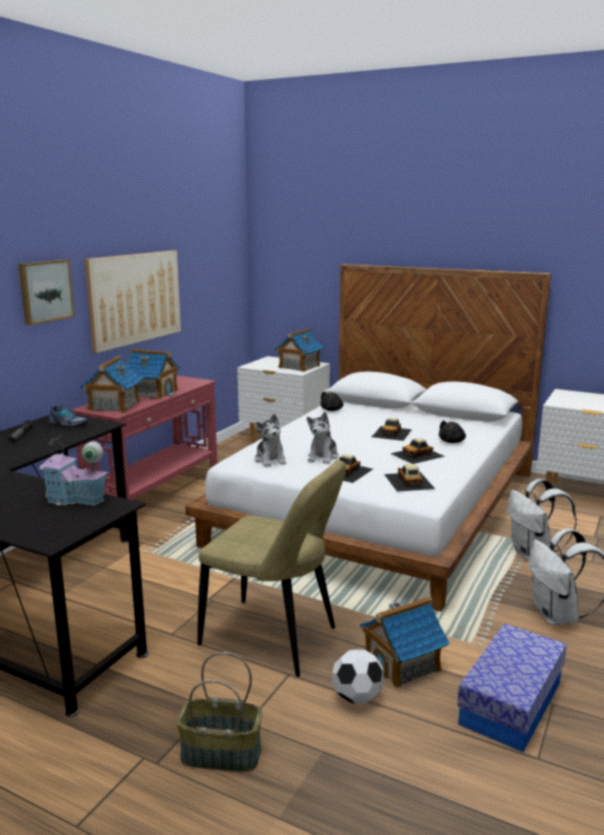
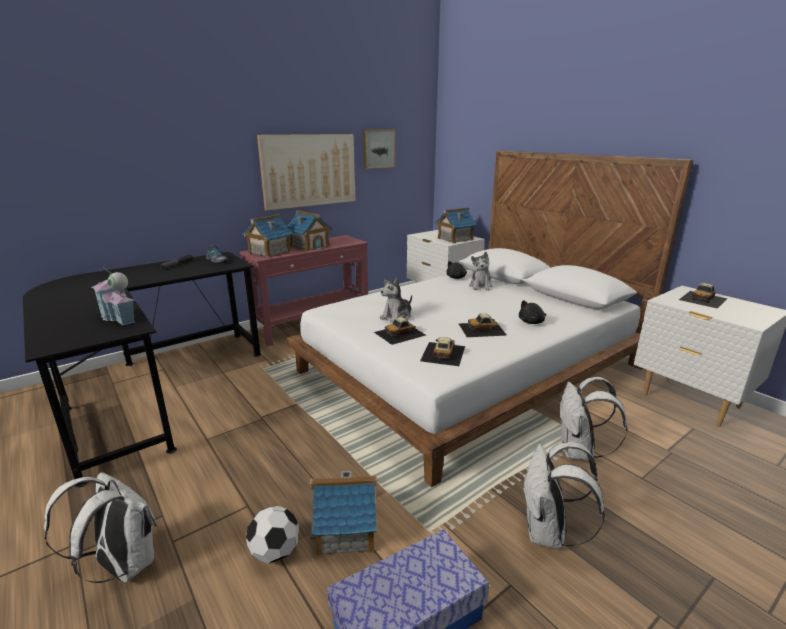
camera: 25 degrees right, 5 degrees up
picture [18,260,75,325] -> picture moved to [363,130,395,169]
basket [176,652,262,772] -> white backpack [44,472,157,583]
beige chair [197,460,346,677] -> none
plush toy [255,414,286,467] -> plush toy moved to [469,252,492,291]
toy car [372,418,412,441] -> toy car moved to [679,283,728,309]

